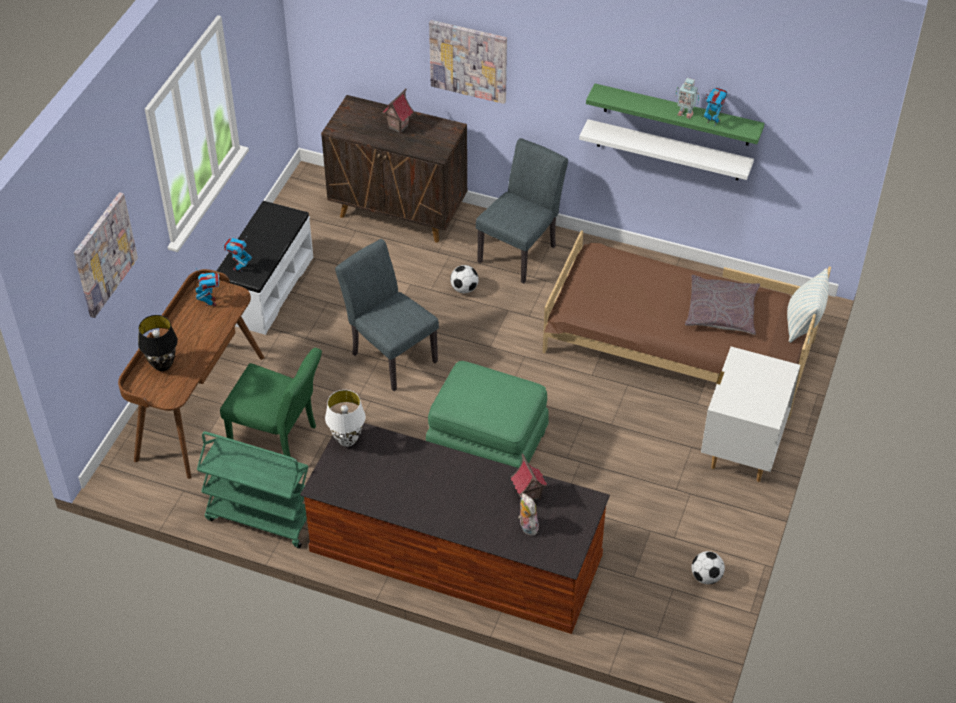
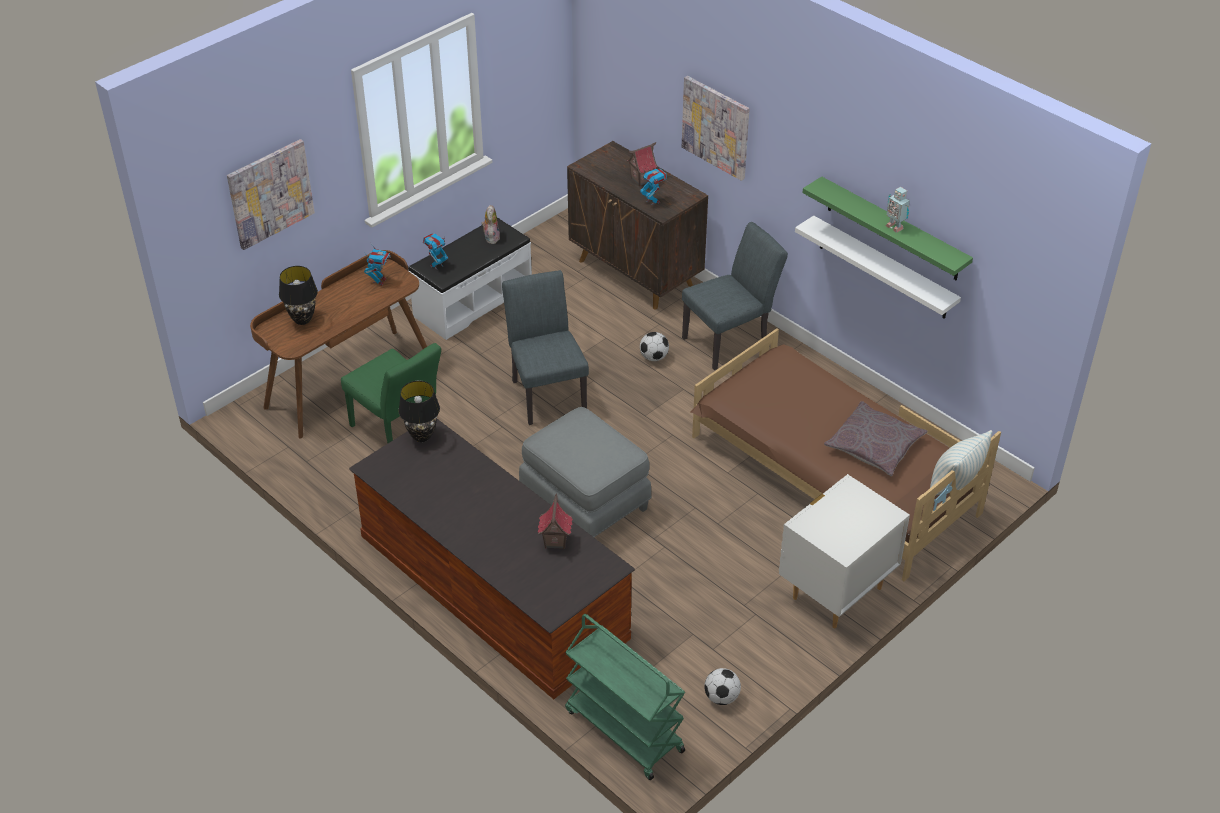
camera: 25 degrees right, 5 degrees down
green cart [197,431,309,548] -> green cart moved to [565,614,685,780]
white table lamp [325,390,366,447] -> black table lamp [398,381,440,442]
green ottoman [426,361,549,468] -> grey ottoman [519,407,652,538]
plush toy [518,493,539,536] -> plush toy moved to [481,205,500,244]
toy robot [704,87,728,126] -> toy robot moved to [640,169,667,205]

